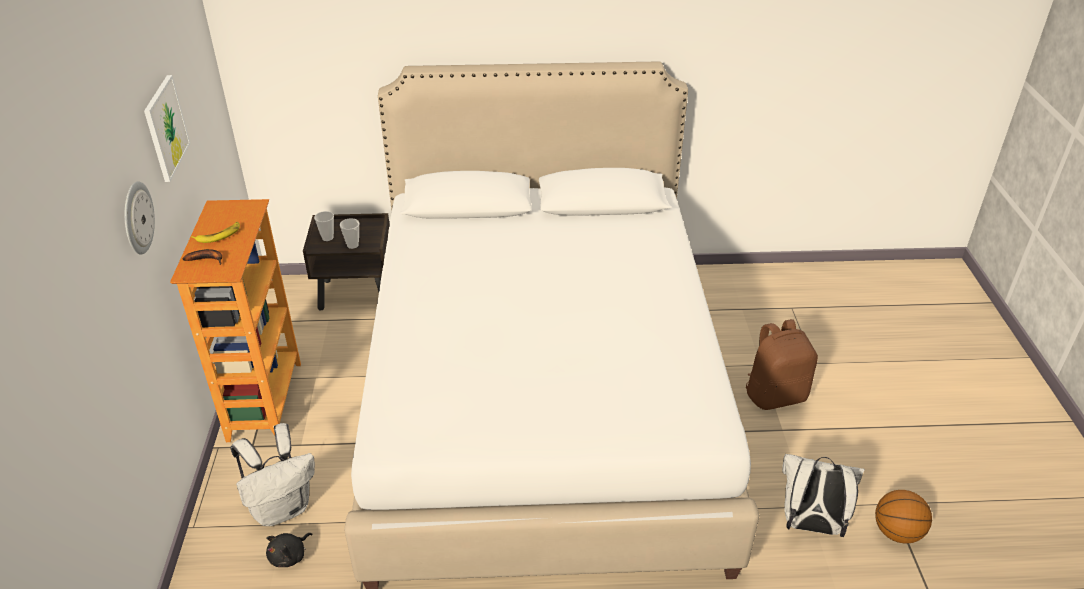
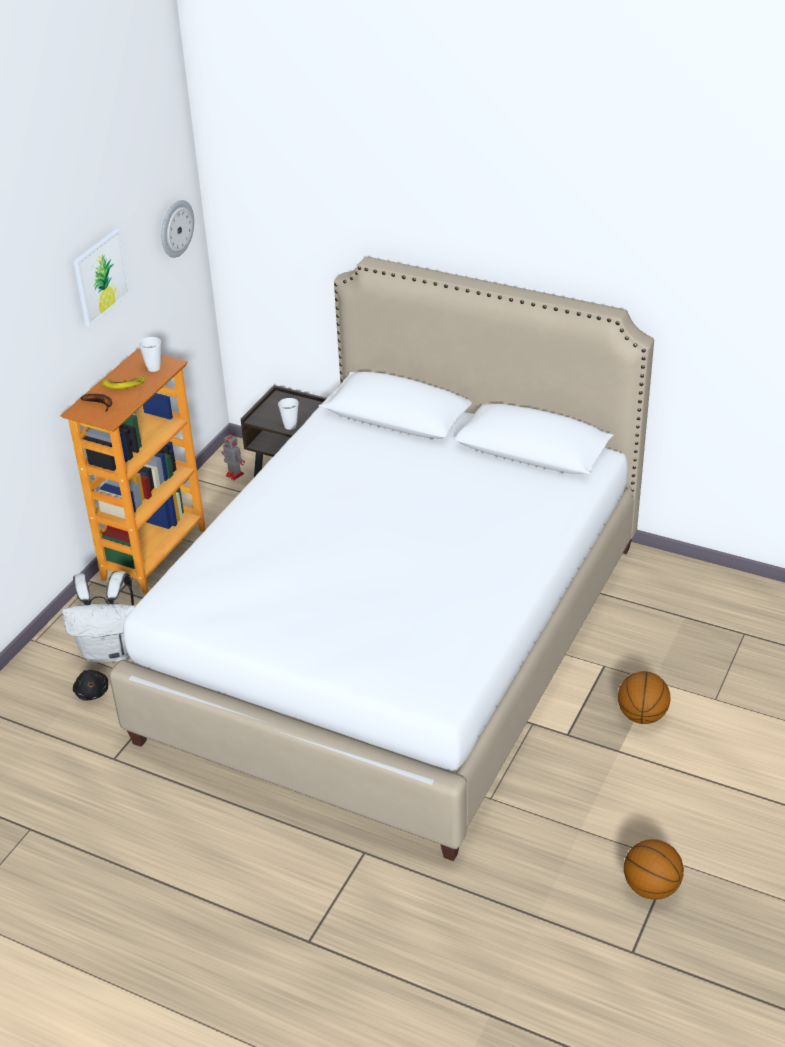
camera: 30 degrees right, 0 degrees up
wall clock [125,181,155,255] -> wall clock moved to [162,200,194,258]
black plush toy [266,533,312,567] -> black plush toy turned 90 degrees counterclockwise [73,670,108,700]
cup [314,211,334,241] -> cup moved to [139,337,161,372]
brown backpack [746,319,818,410] -> basketball [618,671,670,724]
white backpack [782,454,865,537] -> none
none -> toy robot [221,433,245,480]

